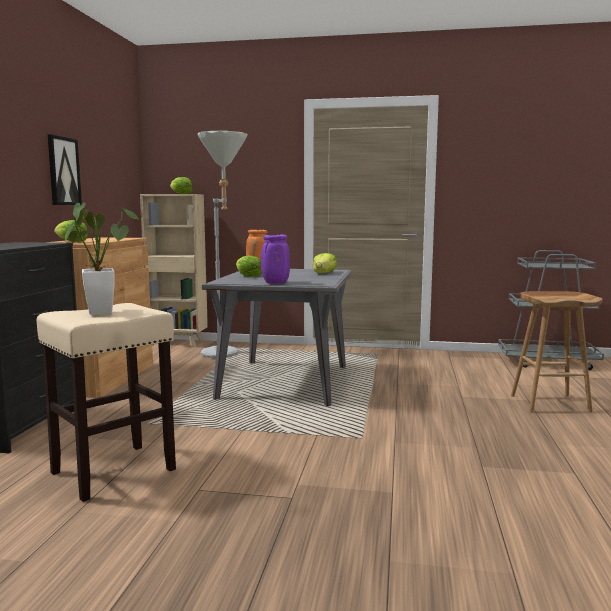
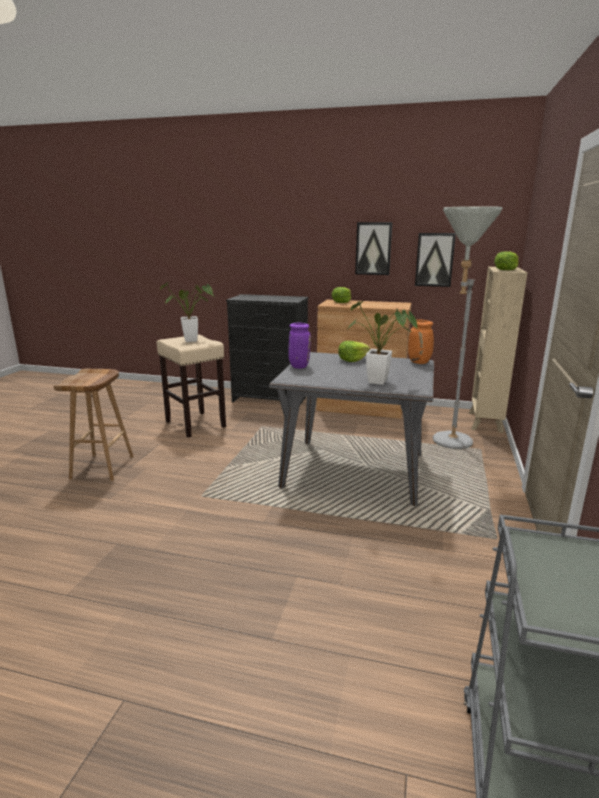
camera: 95 degrees right, 10 degrees up
lettuce [313,253,337,273] -> potted plant [348,301,418,385]
brown stool [511,291,602,413] -> brown stool moved to [54,369,134,481]
none -> picture [415,233,456,287]

